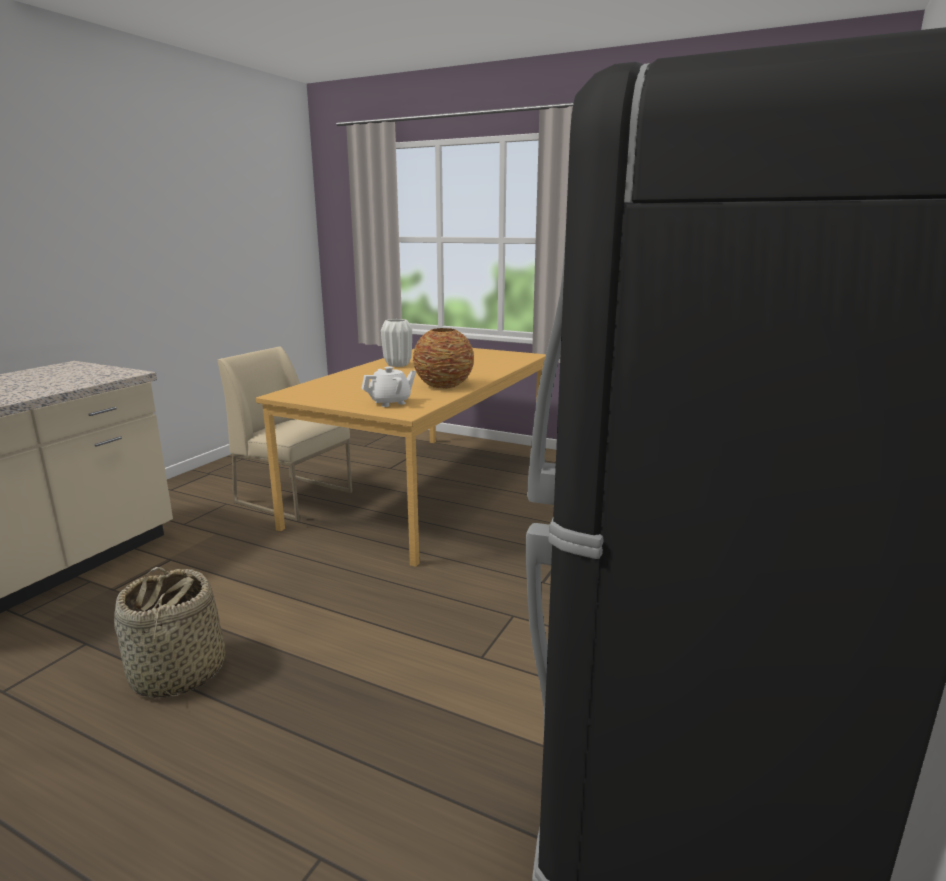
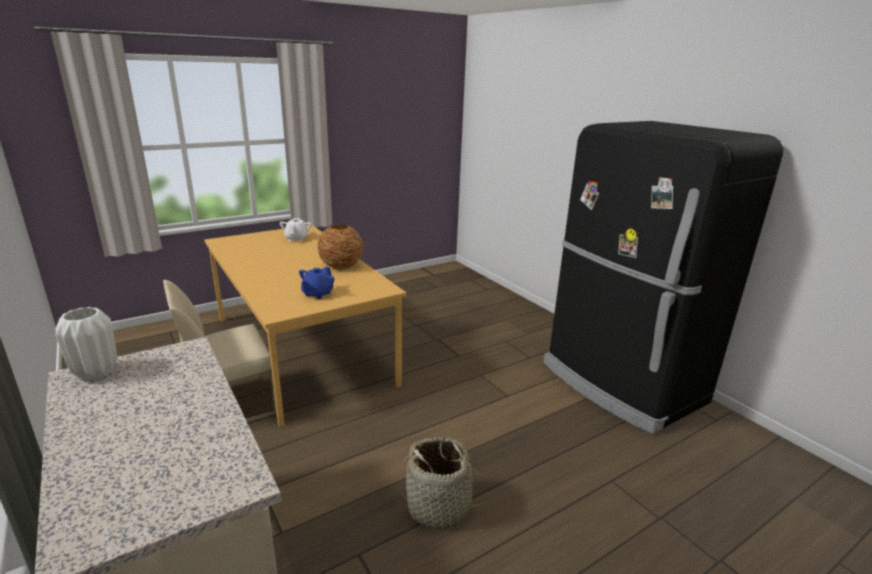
camera: 60 degrees left, 5 degrees up
white teapot [361,366,416,407] -> white teapot moved to [280,218,312,242]
white vase [381,319,412,367] -> white vase moved to [55,307,117,380]
none -> blue teapot [299,266,334,299]

